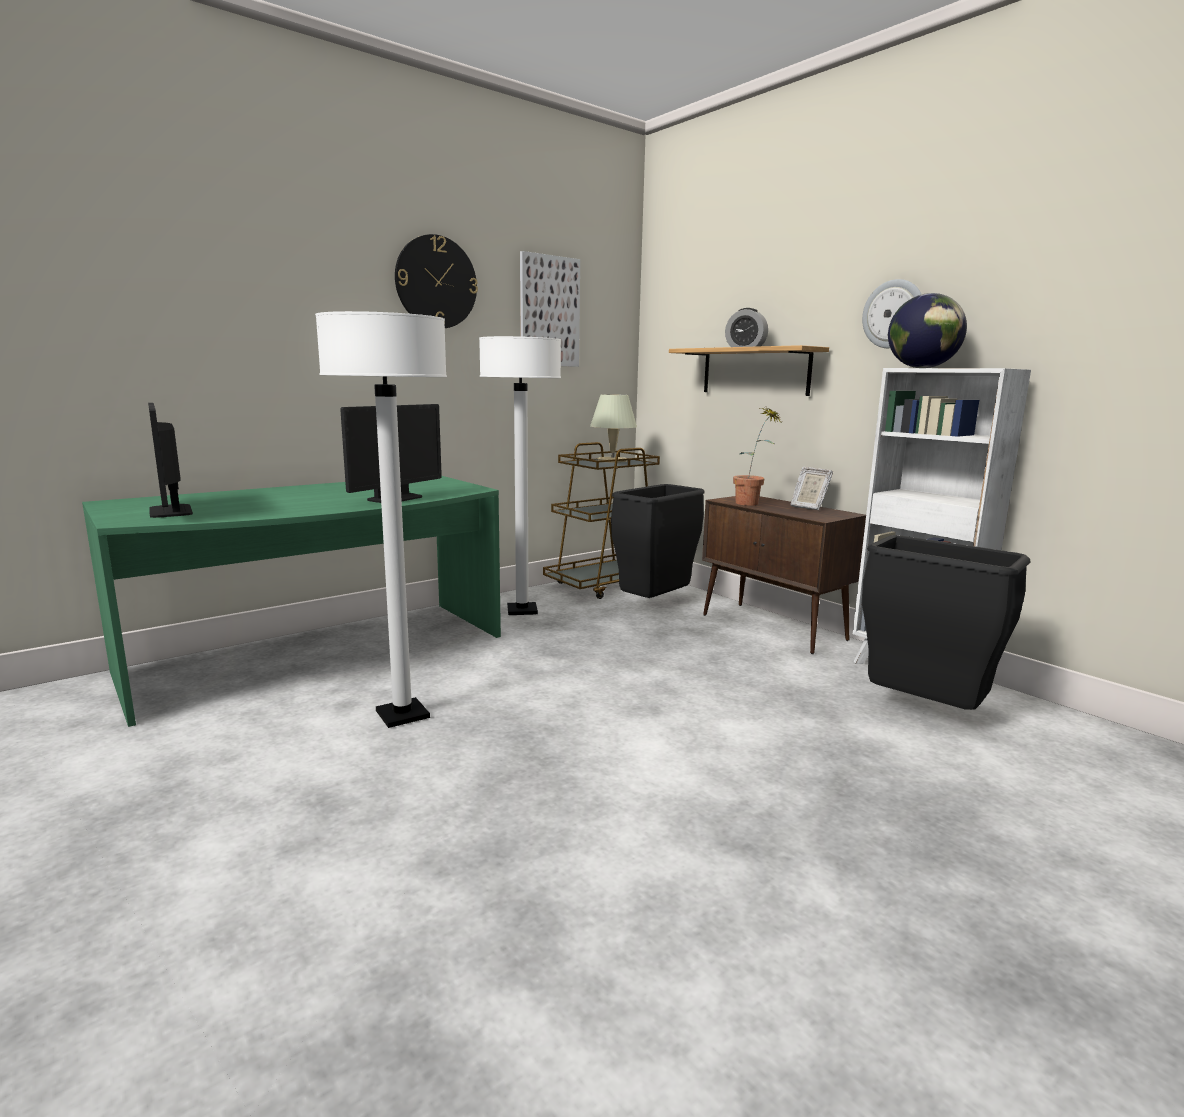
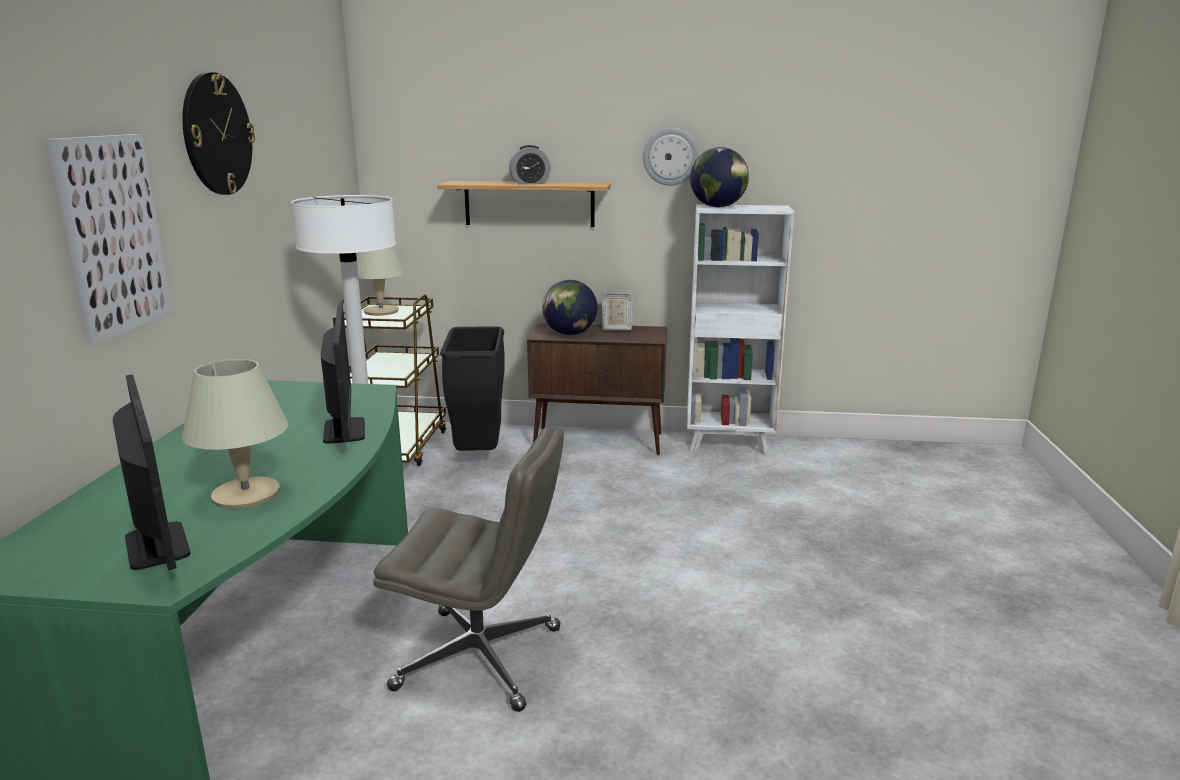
camera: 45 degrees left, 5 degrees up
monitor [148,403,193,518] -> monitor turned 135 degrees counterclockwise [113,374,191,570]
white floor lamp [315,311,447,728] -> grey office chair [373,427,564,712]
picture [520,251,580,367] -> picture moved to [46,134,173,344]
potted plant [733,407,781,506] -> globe [542,280,597,335]
black trash can [862,535,1030,710] -> none
none -> beige table lamp [182,359,289,509]

